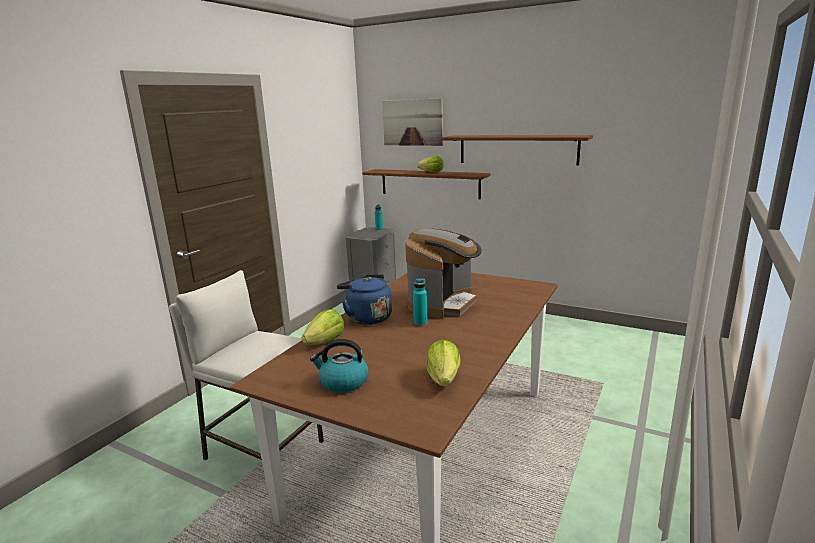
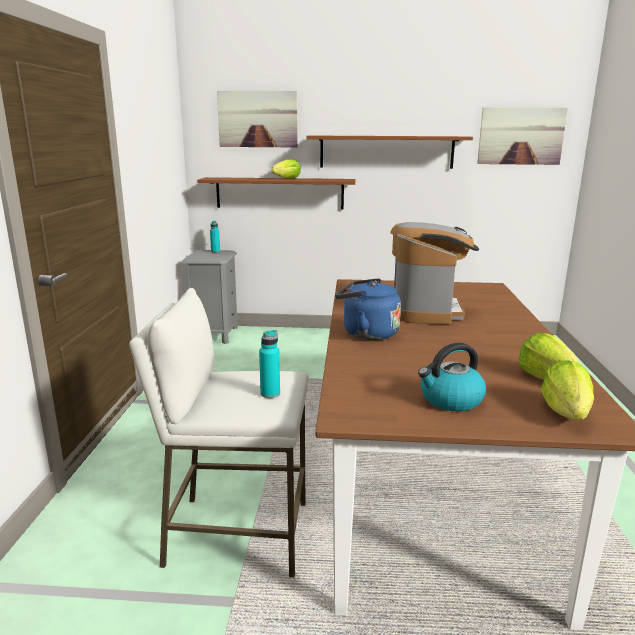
camera: 25 degrees left, 0 degrees up
lettuce [302,309,344,345] -> lettuce moved to [541,360,594,420]
turquoise bottle [413,278,428,326] -> turquoise bottle moved to [259,330,280,398]
none -> picture [477,107,568,165]

